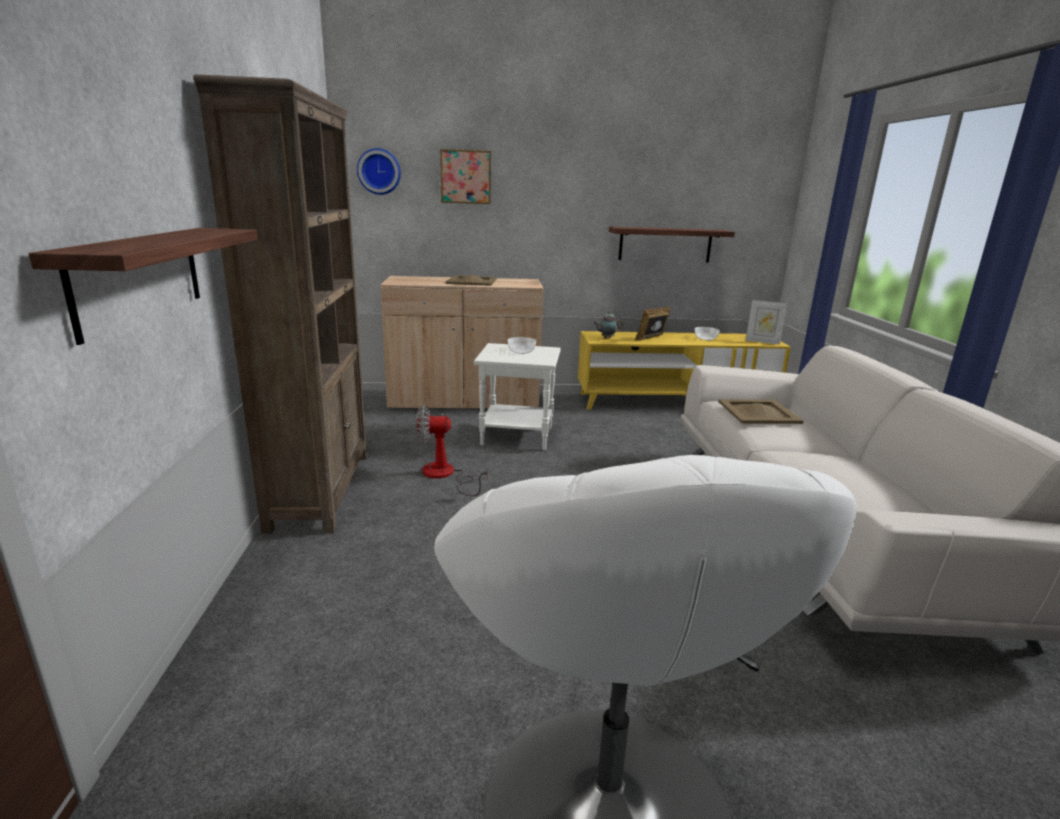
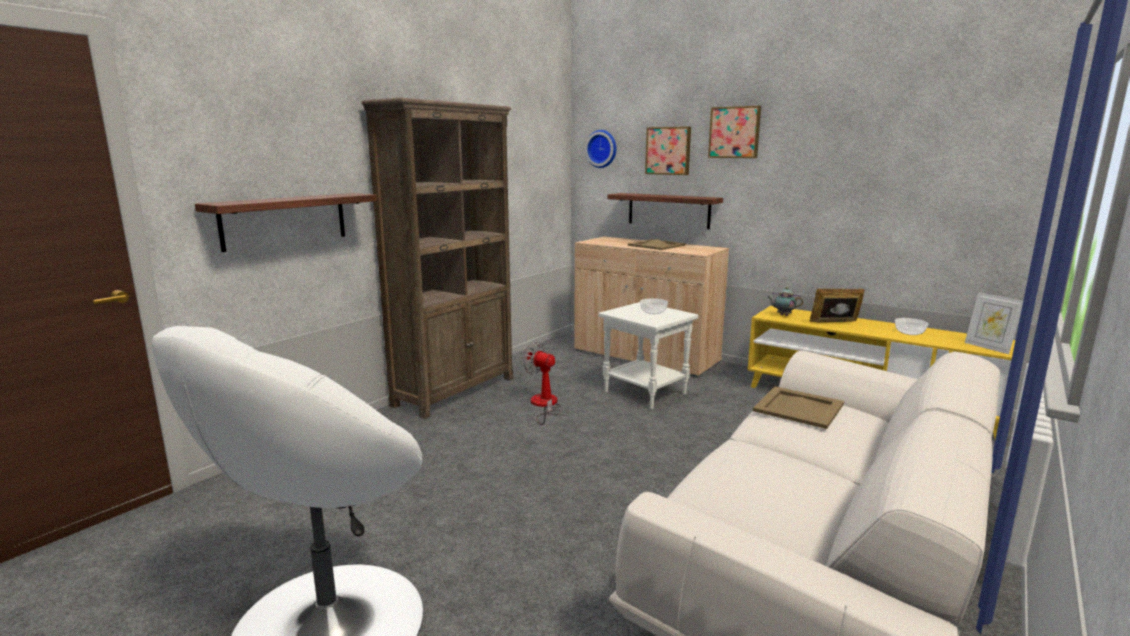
camera: 40 degrees right, 5 degrees down
shelf [609,227,735,262] -> shelf moved to [608,193,723,229]
none -> picture [708,106,761,158]

